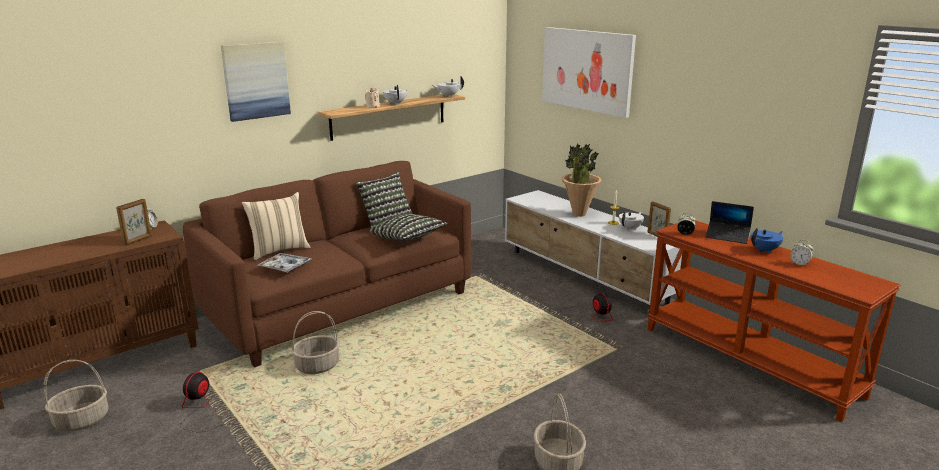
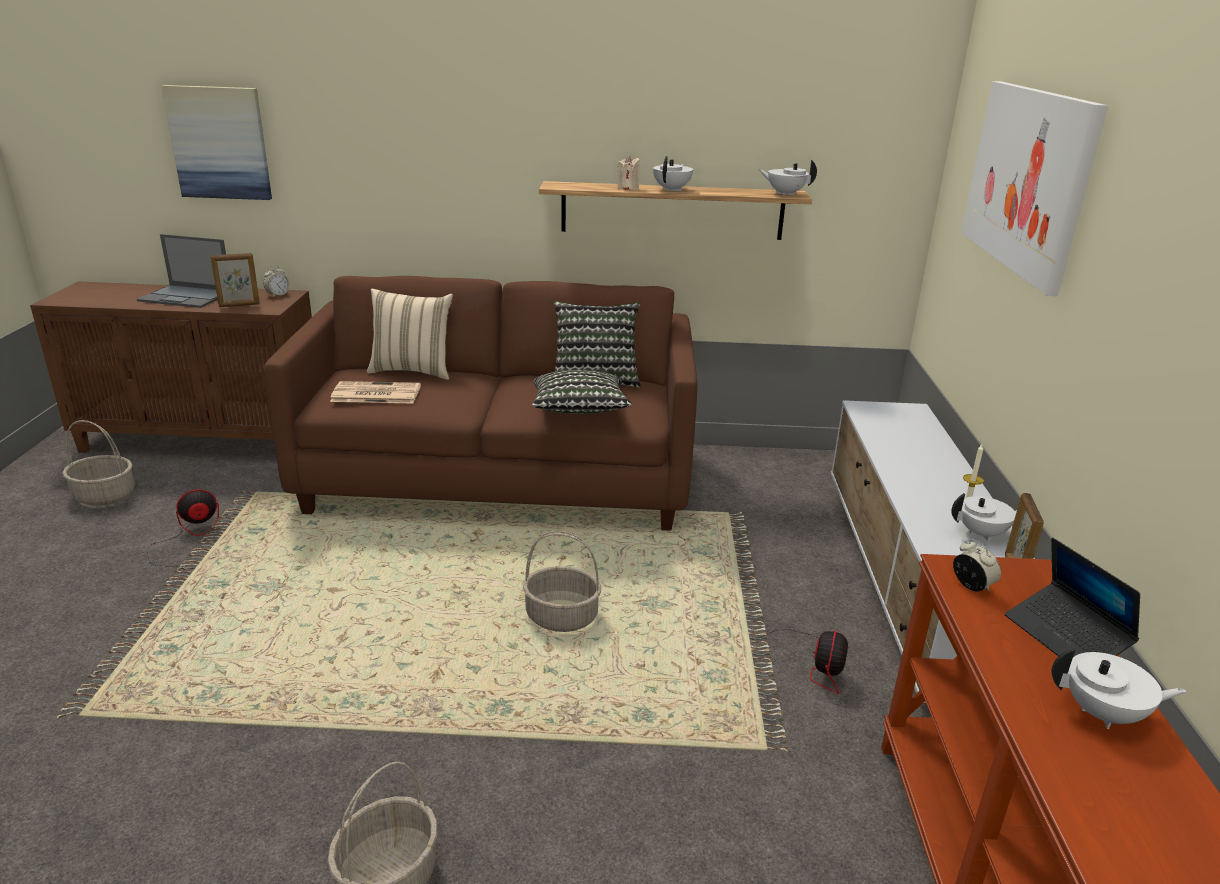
camera: 40 degrees right, 5 degrees up
picture [221,41,291,122] -> picture moved to [162,85,272,200]
tray [257,253,311,272] -> newspaper [330,381,421,404]
basket [291,311,340,374] -> basket moved to [523,531,601,632]
potted plant [562,143,602,217] -> none
blue teapot [750,228,783,253] -> white teapot [1051,648,1187,729]
alarm clock [790,240,813,267] -> none
none -> laptop [137,234,226,308]

